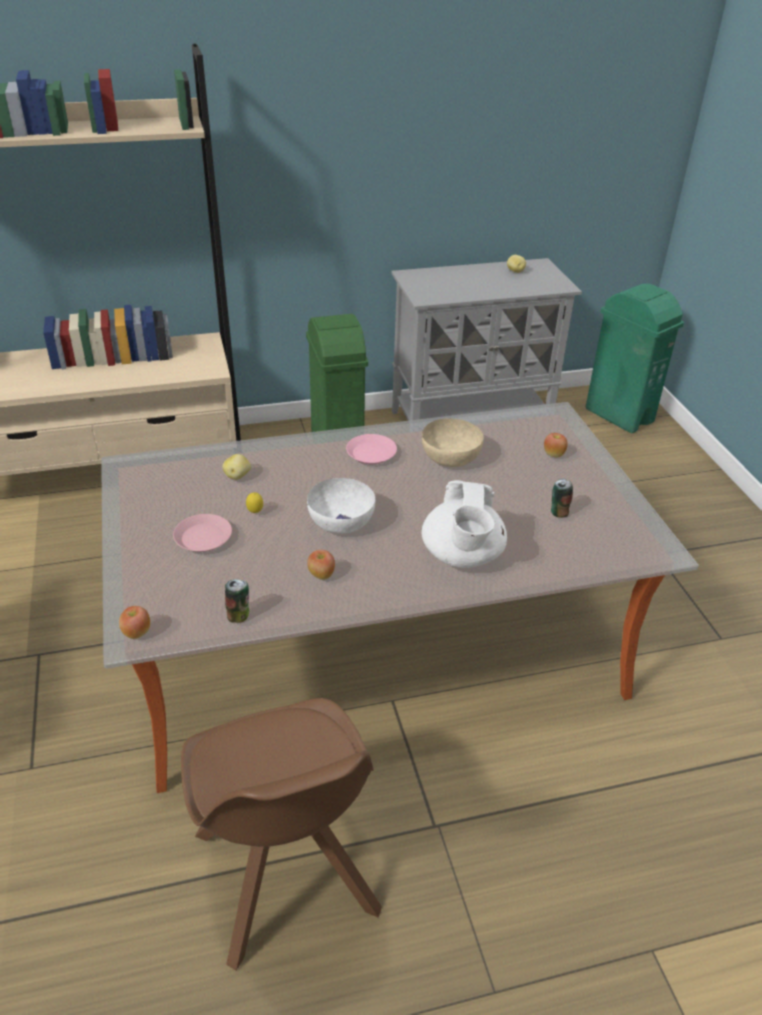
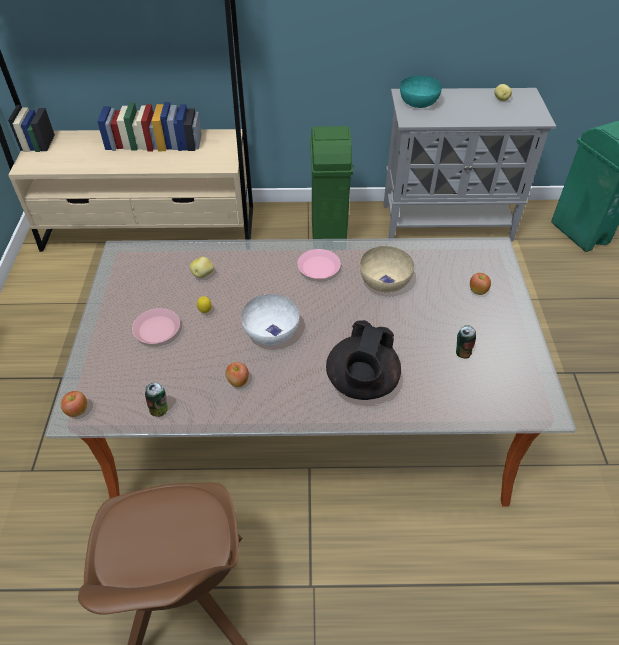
camera: 15 degrees right, 10 degrees up
white teapot [421,480,507,568] -> black teapot [326,320,401,400]
none -> turquoise bowl [400,76,442,108]

